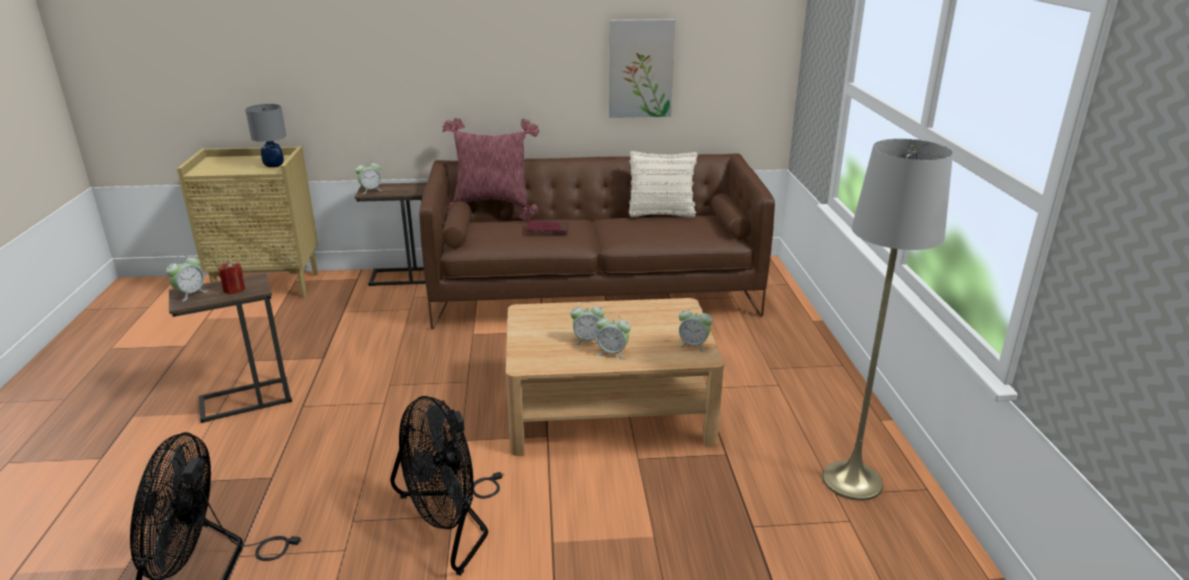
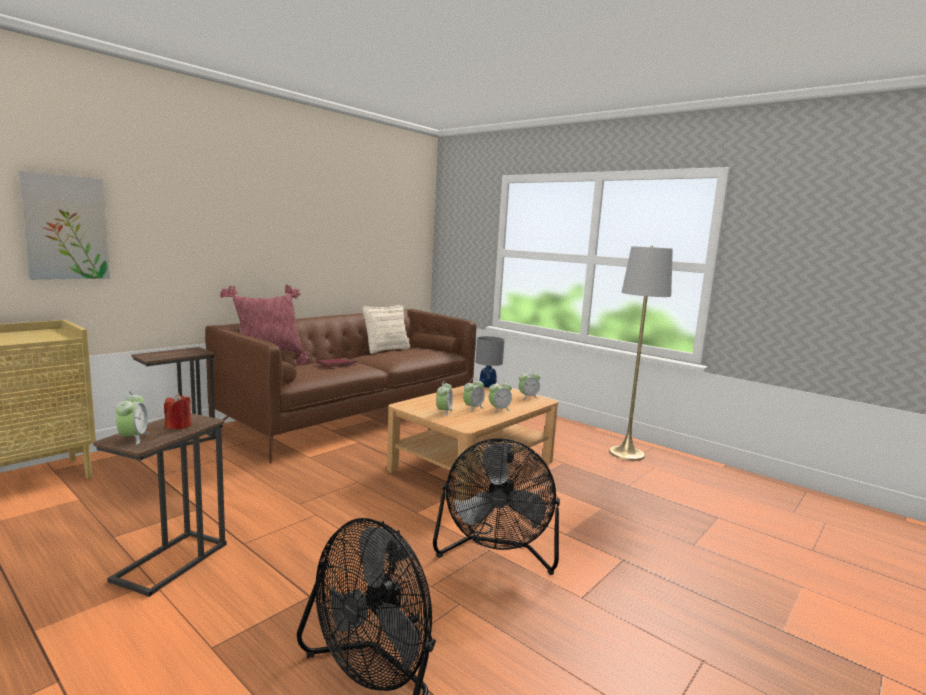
camera: 45 degrees left, 15 degrees down
grey table lamp [245,104,286,168] -> grey table lamp moved to [476,336,505,388]
alarm clock [355,160,382,194] -> alarm clock moved to [436,381,453,416]
picture [609,19,675,118] -> picture moved to [18,170,110,280]

